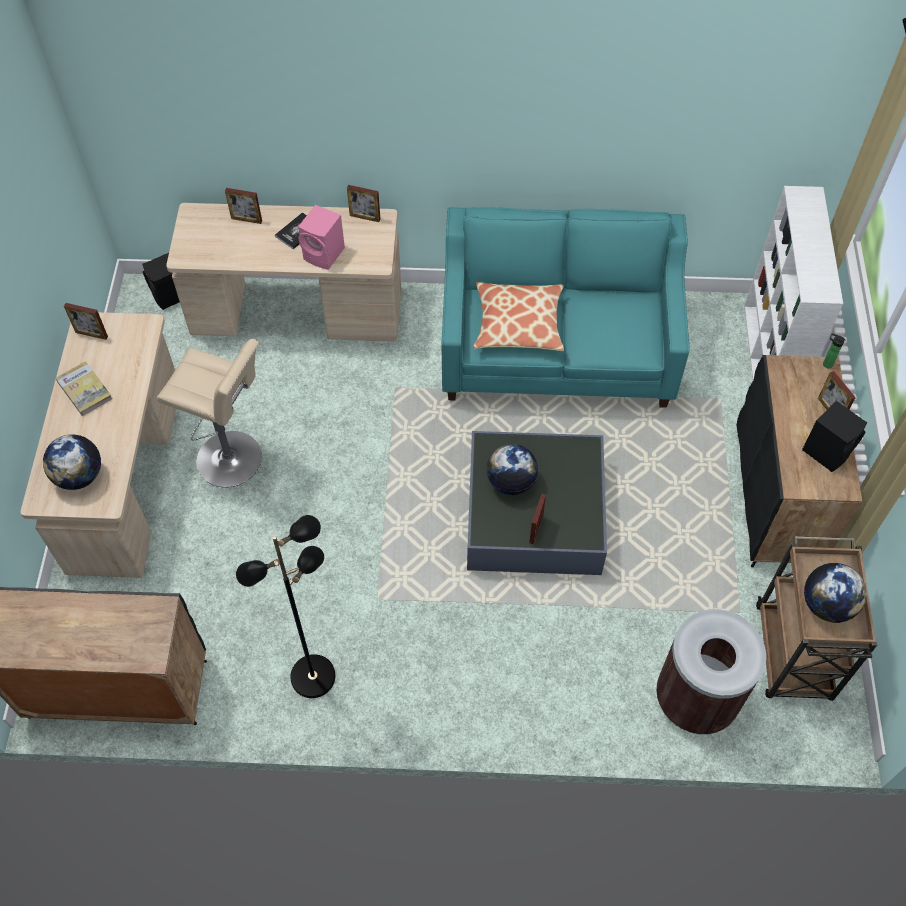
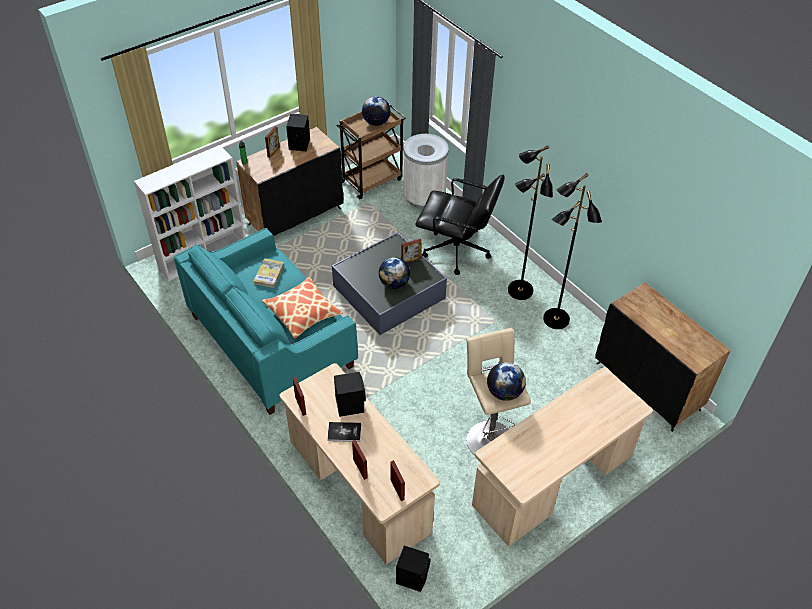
camera: 130 degrees left, 10 degrees down
globe [43,434,101,490] -> globe moved to [487,362,526,401]
book [56,361,112,416] -> book moved to [254,259,284,288]
picture frame [64,303,108,340] -> picture frame moved to [390,460,405,501]
pink speaker [298,205,345,270] -> black speaker [334,372,366,417]
brown trash can [656,609,766,734] -> white trash can [403,134,449,209]
none -> black office chair [415,175,505,275]
none -> black floor lamp [508,145,553,300]

